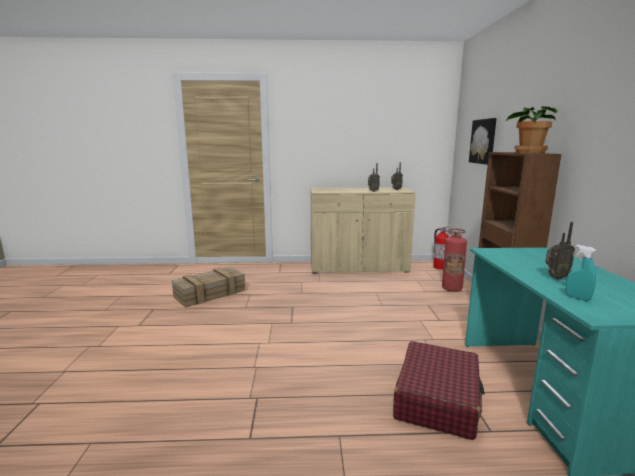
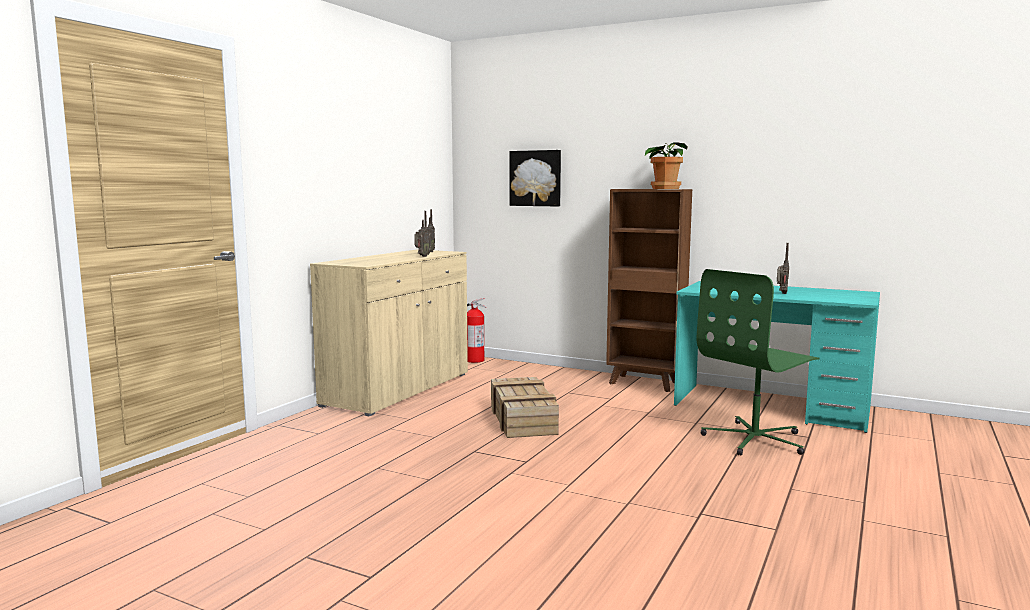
camera: 60 degrees left, 5 degrees down
crate [172,267,245,307] -> crate moved to [491,377,559,438]
red suitcase [393,341,485,440] -> green office chair [697,269,820,456]
fire extinguisher [442,229,467,292] -> none
turquoise spray bottle [566,245,596,301] -> none

